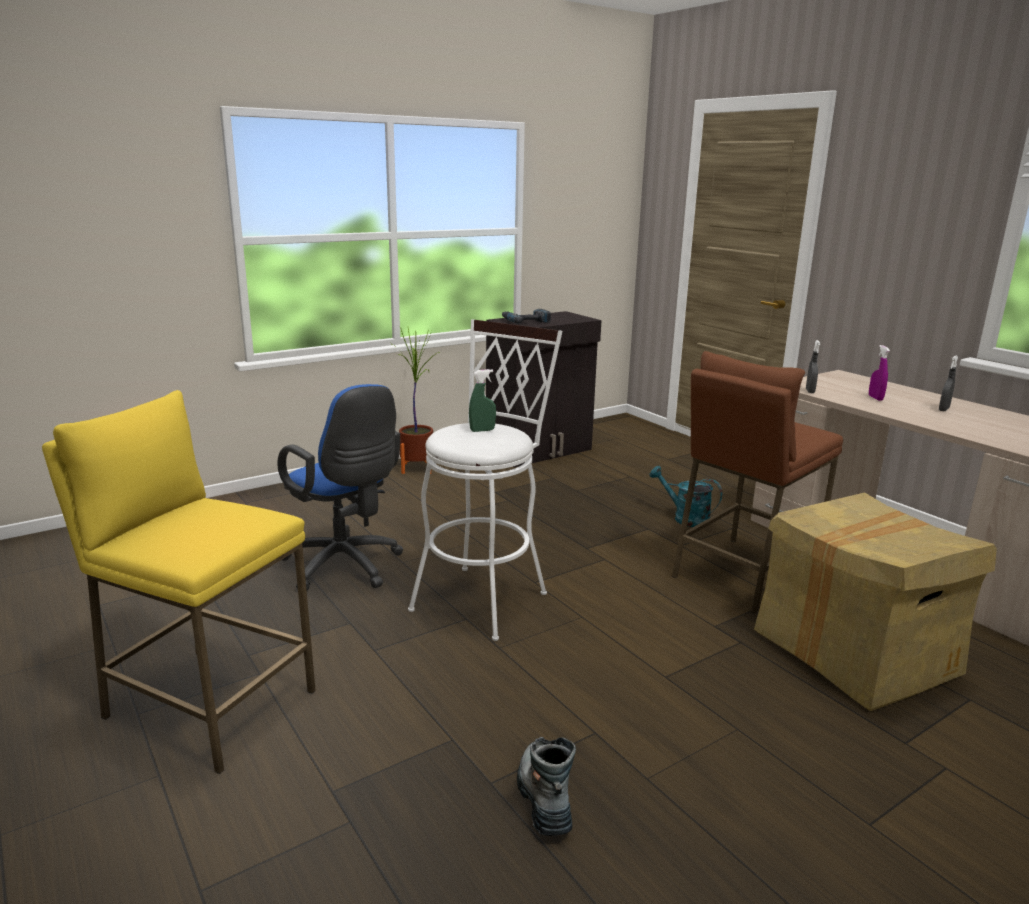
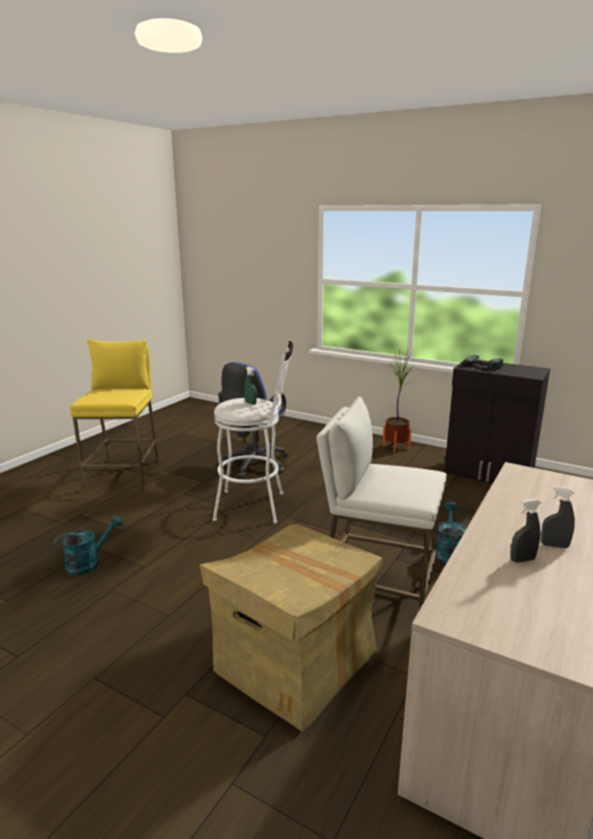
camera: 65 degrees right, 0 degrees up
boot [517,737,576,836] -> turquoise watering can [53,515,123,575]
brown stool [672,351,843,614] -> white stool [316,397,447,610]
grey spray bottle [806,340,820,393] -> grey spray bottle moved to [511,499,541,563]
purple spray bottle [869,345,890,401] -> none

